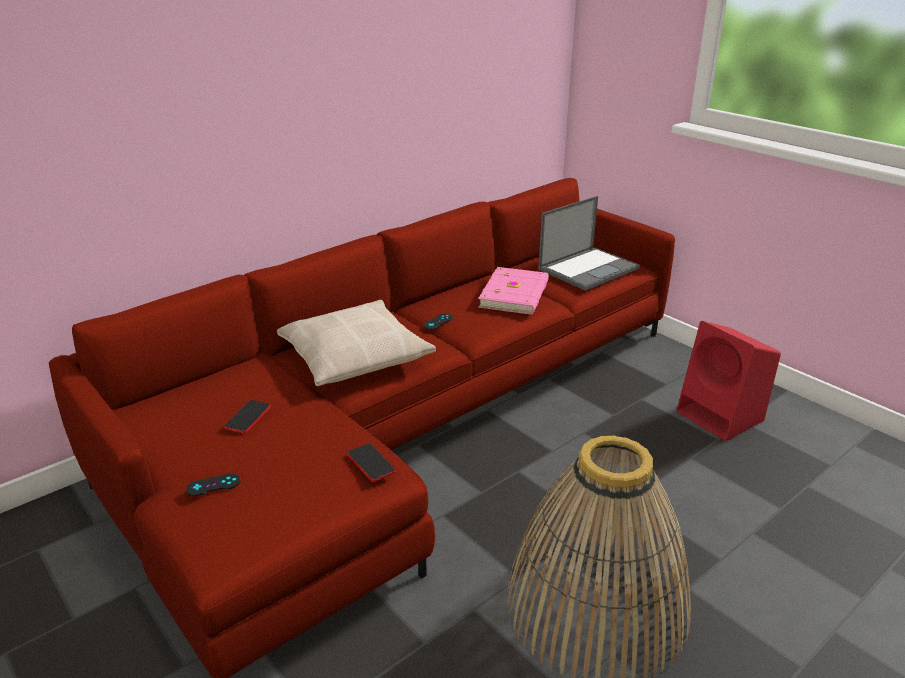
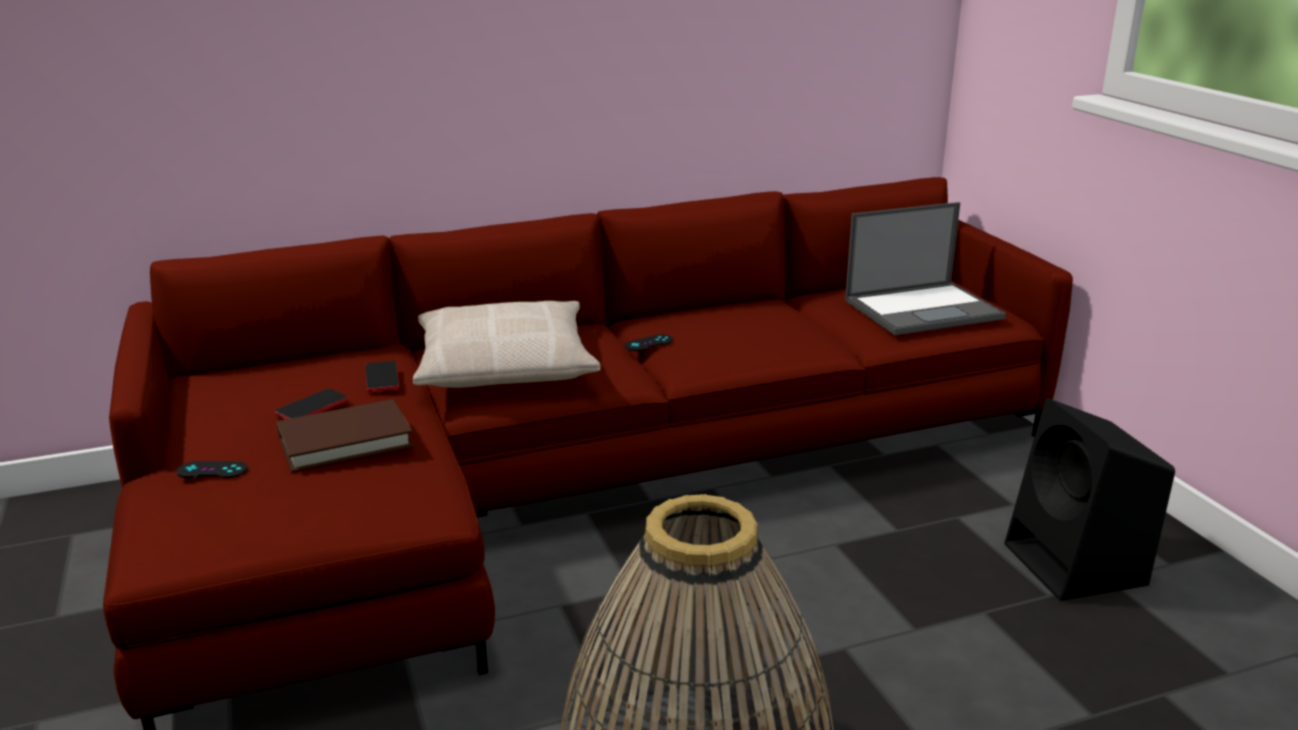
camera: 20 degrees right, 5 degrees down
phone [348,444,395,482] -> phone moved to [365,361,399,392]
pink book [478,267,549,315] -> none
red speaker [677,321,781,441] -> black speaker [1005,398,1175,601]
none -> brown book [276,399,414,473]

